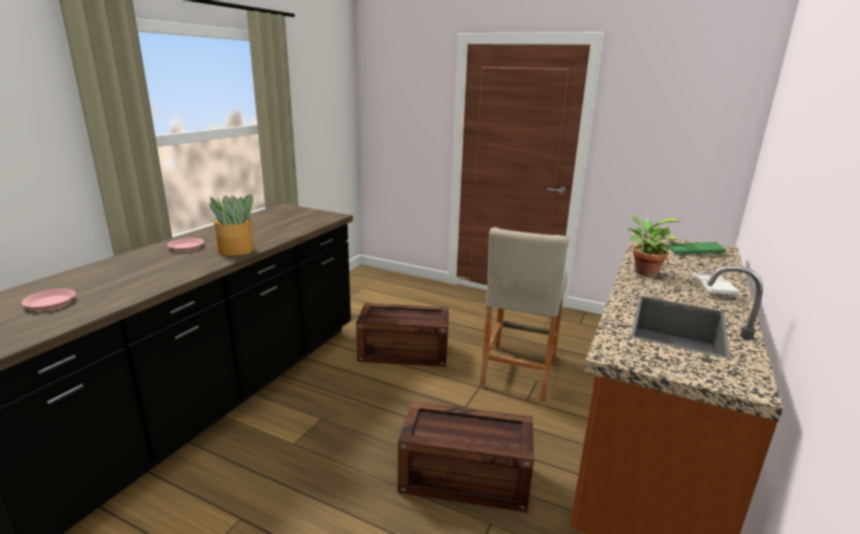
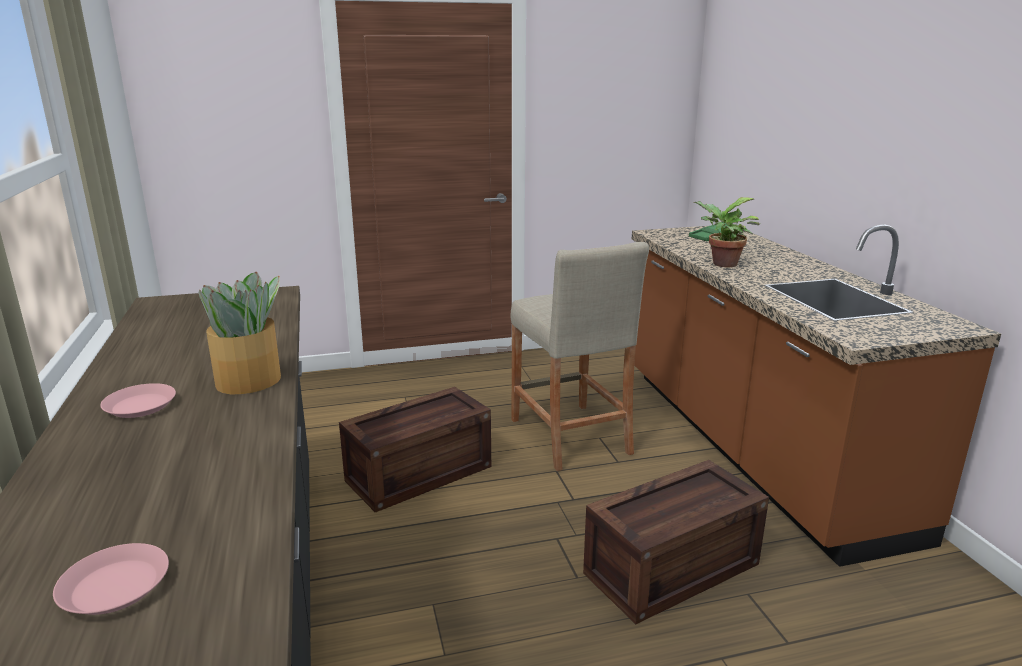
camera: 40 degrees left, 0 degrees up
white tray [692,273,740,297] -> none

